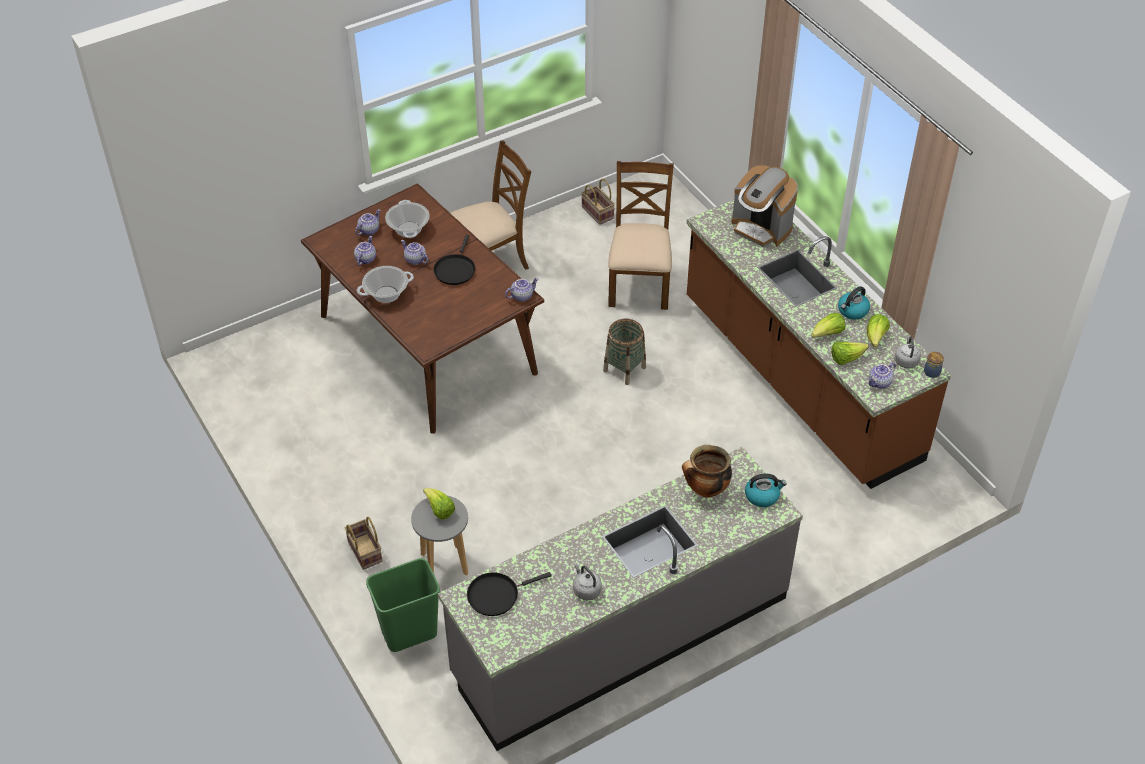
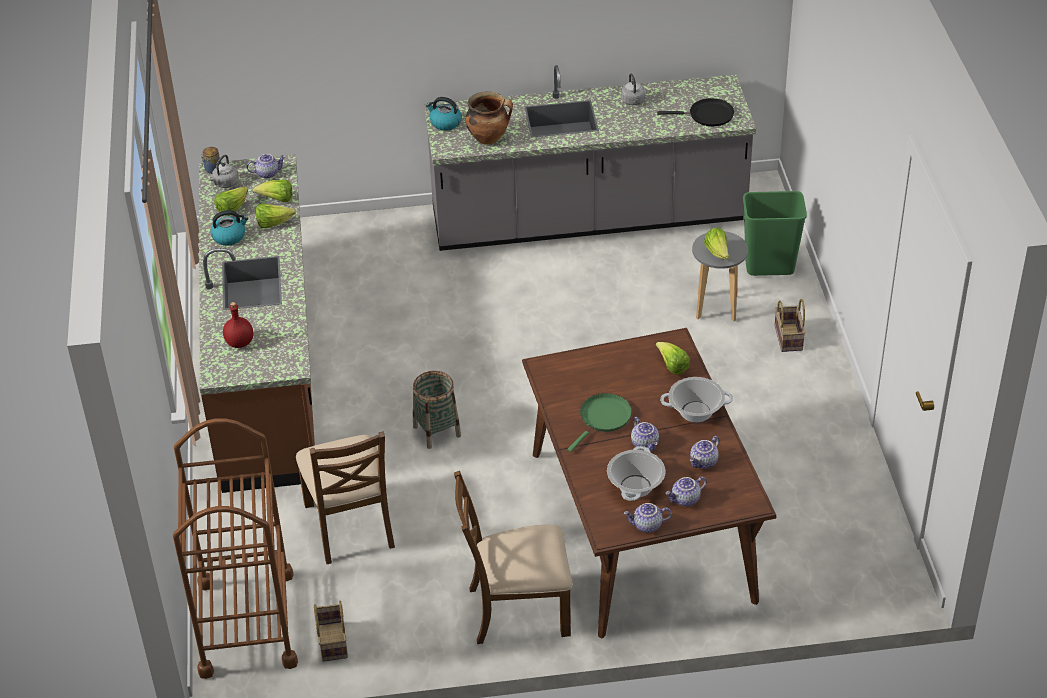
camera: 155 degrees left, 5 degrees down
black frying pan [433,235,475,285] -> green frying pan [568,393,632,452]
teapot [505,278,539,302] -> teapot moved to [624,503,672,533]
brown chair [608,161,674,310] -> brown chair turned 45 degrees counterclockwise [296,432,395,564]
coffee machine [731,165,798,247] -> red bottle [223,302,253,348]
none -> brown cart [173,418,298,679]
none -> lettuce [656,342,690,375]

